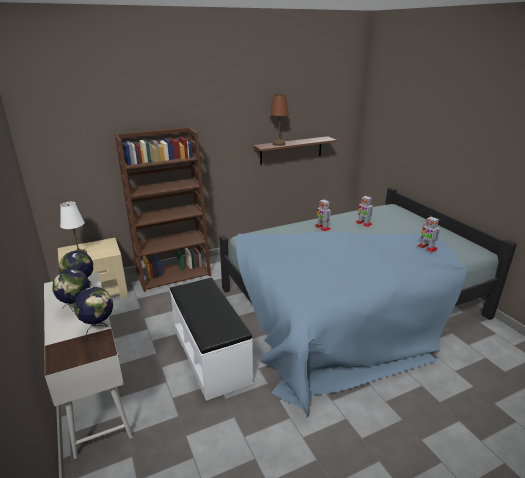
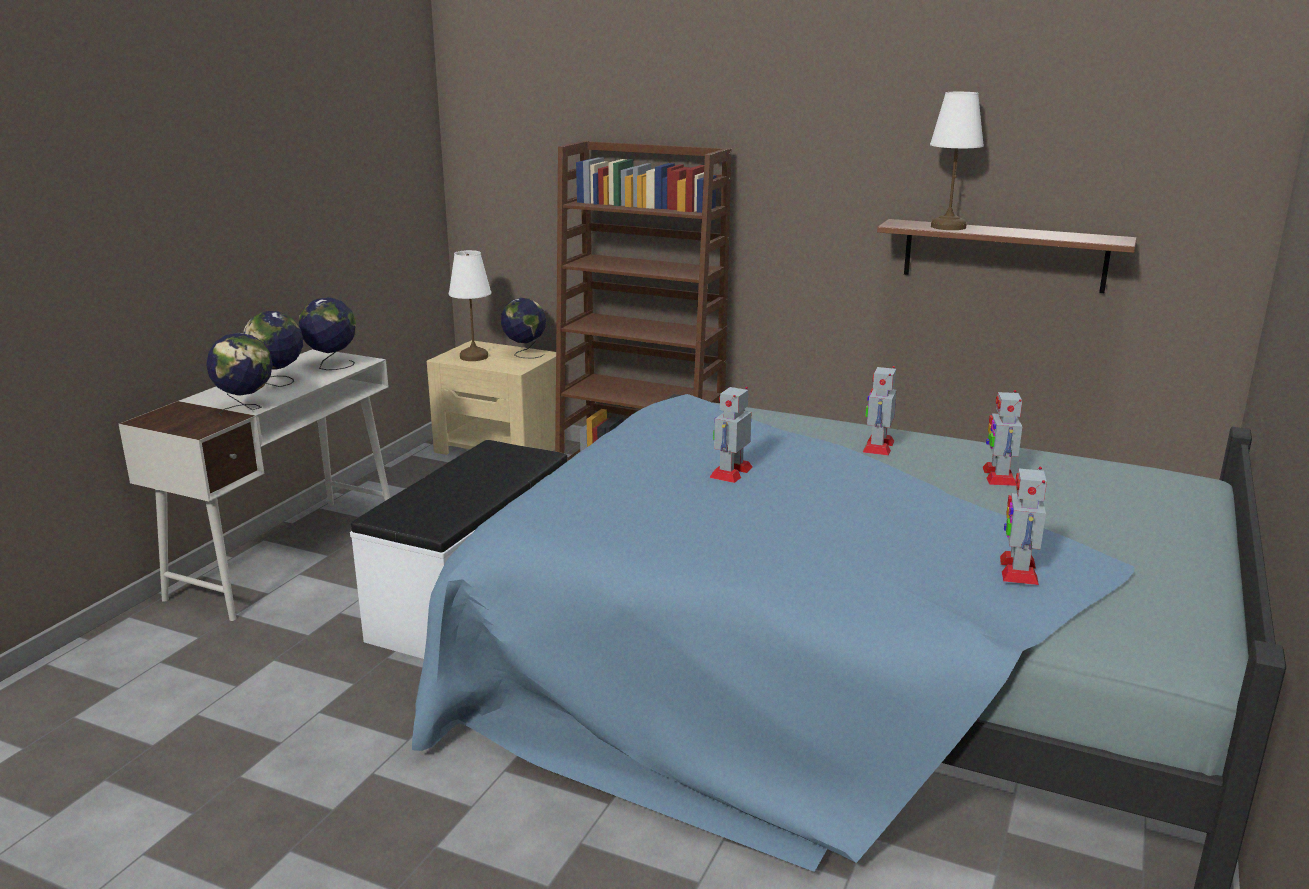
camera: 50 degrees right, 5 degrees down
brown table lamp [270,94,289,146] -> white table lamp [930,92,984,230]
none -> globe [501,298,546,358]
none -> toy robot [709,387,753,483]

